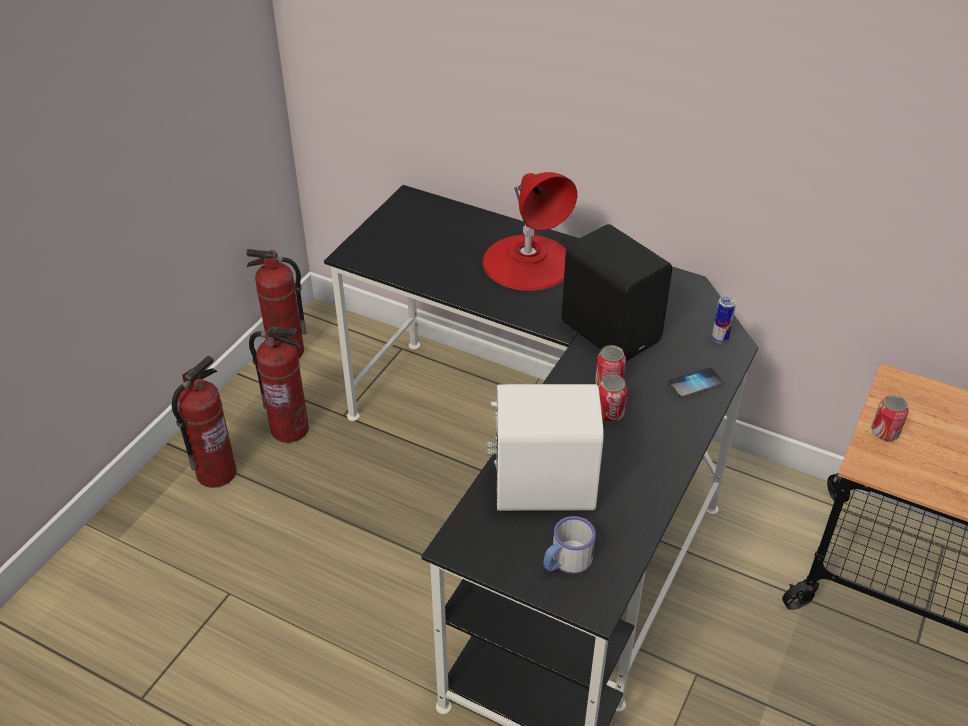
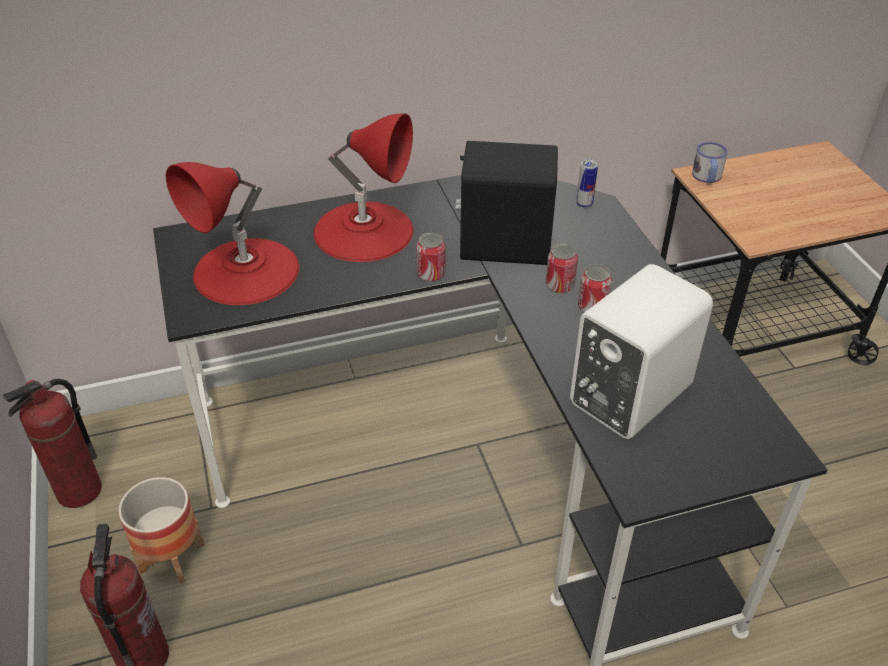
camera: 45 degrees left, 0 degrees up
fire extinguisher [249,326,309,443] -> planter [118,477,205,584]
mug [544,516,596,574] -> mug moved to [692,142,728,183]
phone [668,368,724,398] -> none
can [871,395,908,441] -> can moved to [416,233,445,282]
none -> red table lamp [166,162,299,305]

